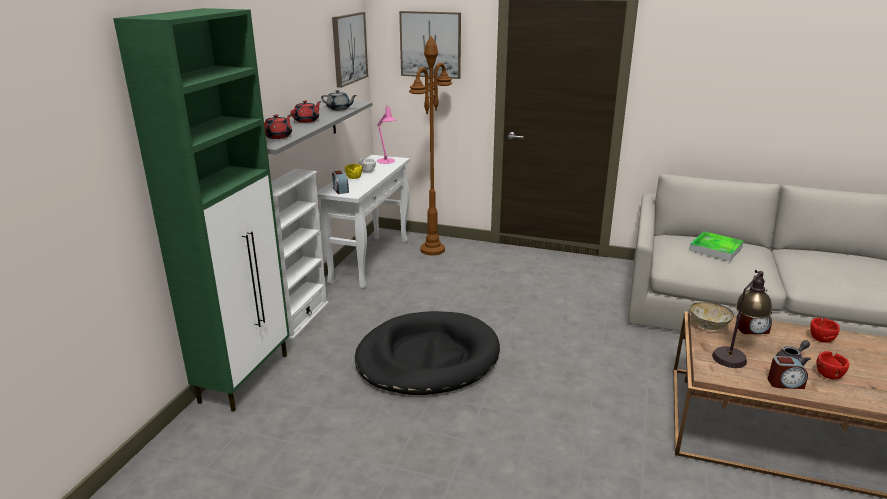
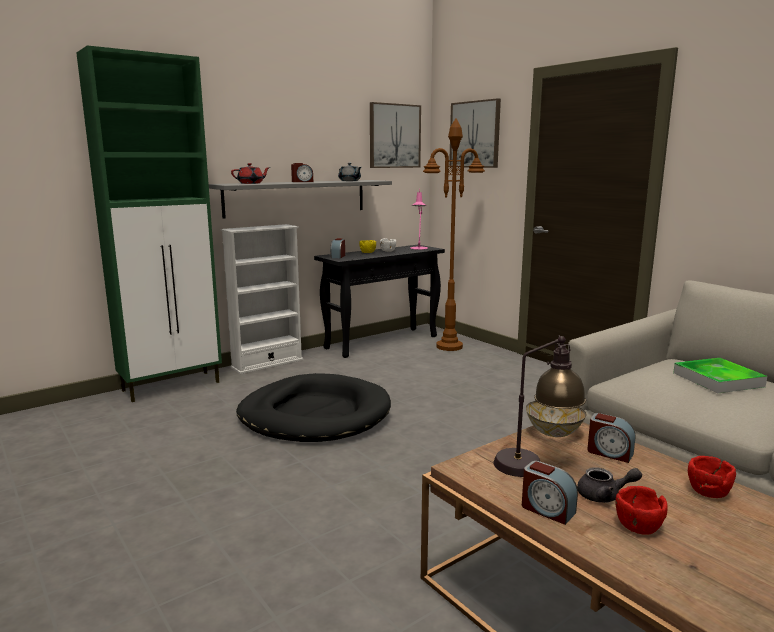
camera: 35 degrees right, 10 degrees down
red teapot [290,100,321,123] -> alarm clock [291,163,313,182]
white console table [317,155,410,289] -> black console table [314,245,445,358]

